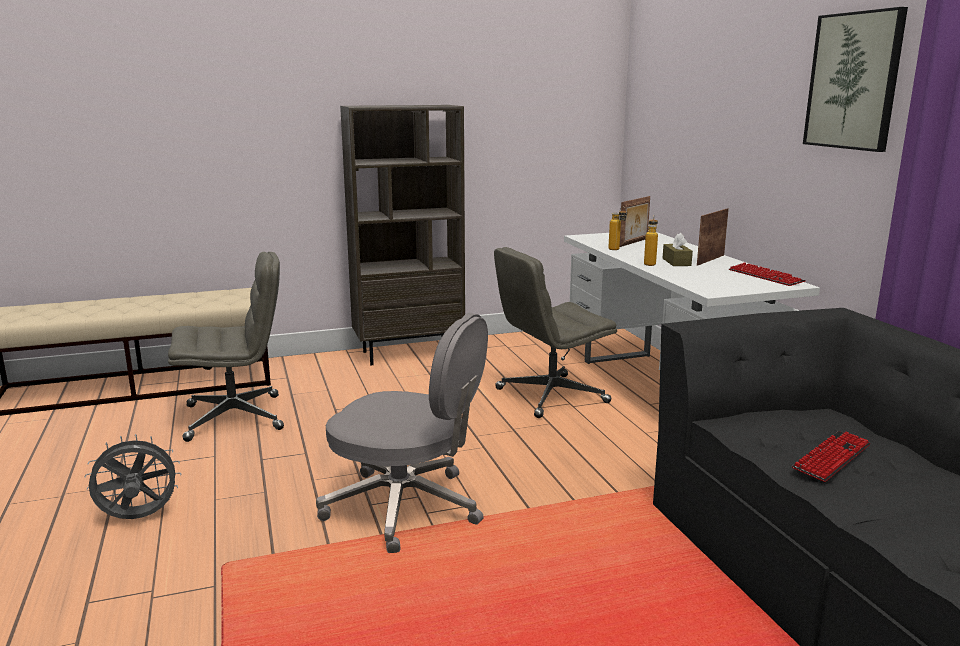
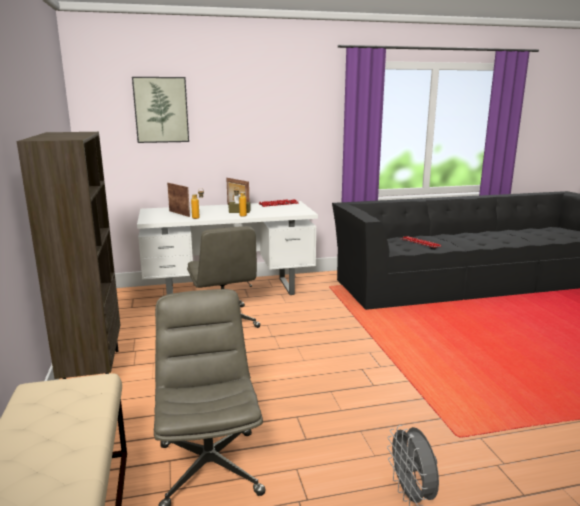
camera: 85 degrees left, 0 degrees up
grey office chair [316,313,488,553] -> none
picture [803,7,908,152] -> picture moved to [132,77,189,143]

